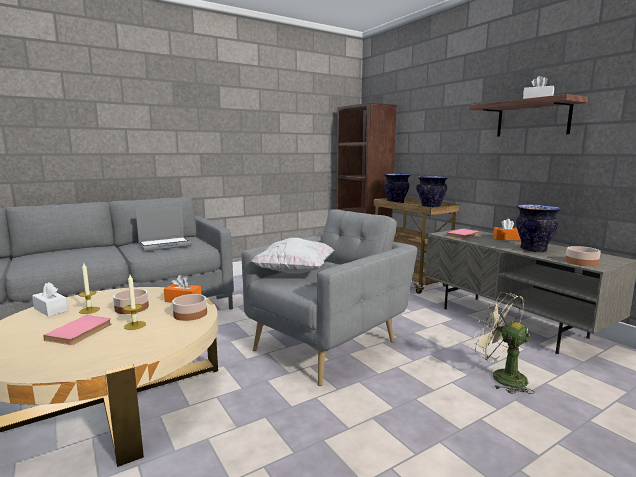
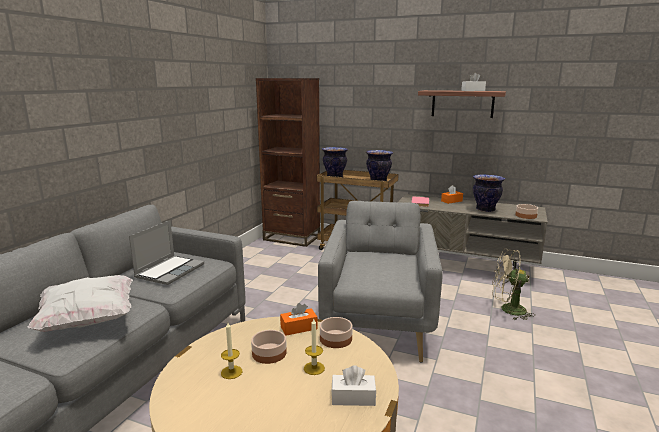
camera: 35 degrees left, 5 degrees up
white tissue box [32,282,68,317] -> white tissue box moved to [331,365,376,406]
pink book [43,315,111,345] -> none
white pillow [251,238,334,274] -> white pillow moved to [27,275,133,332]

